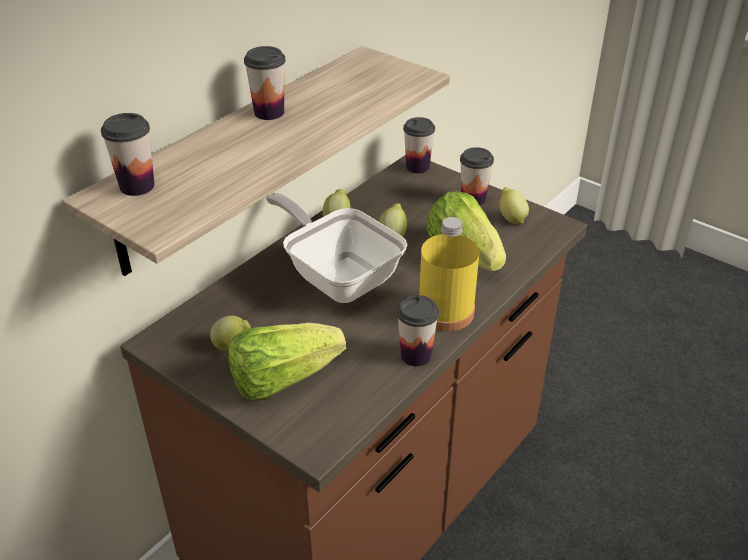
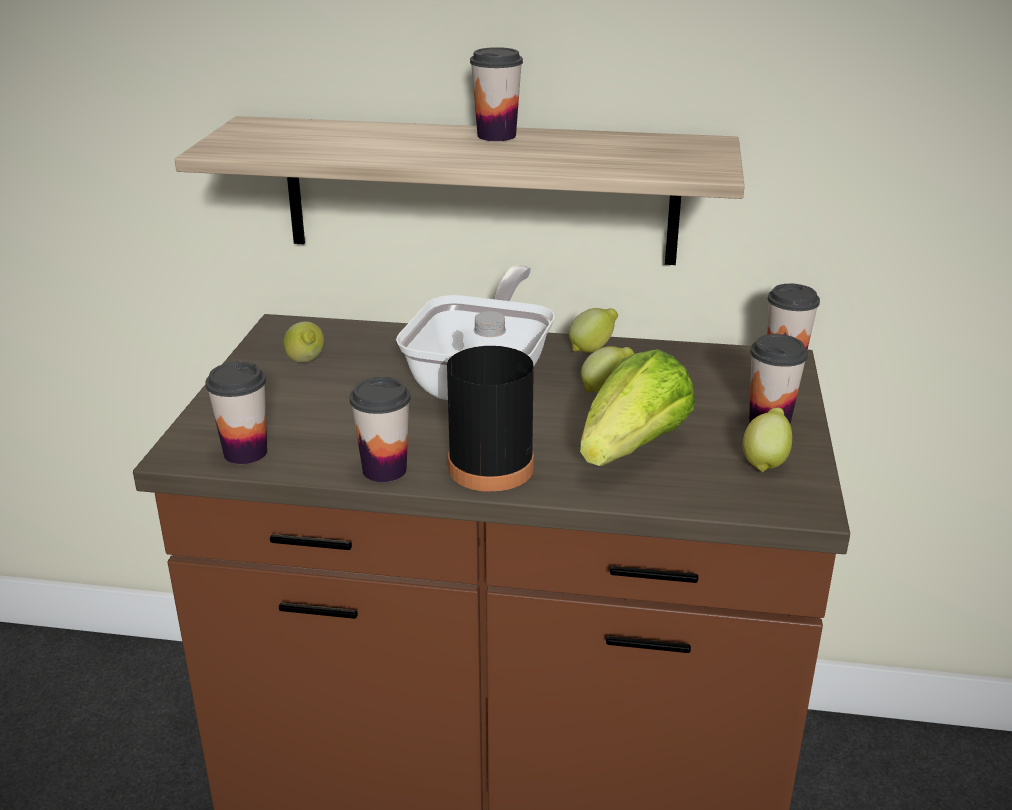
camera: 60 degrees right, 10 degrees down
cup [101,113,155,196] -> cup moved to [206,362,267,464]
lettuce [228,323,346,401] -> none
yellow bottle [419,217,479,331] -> black bottle [447,311,534,492]

